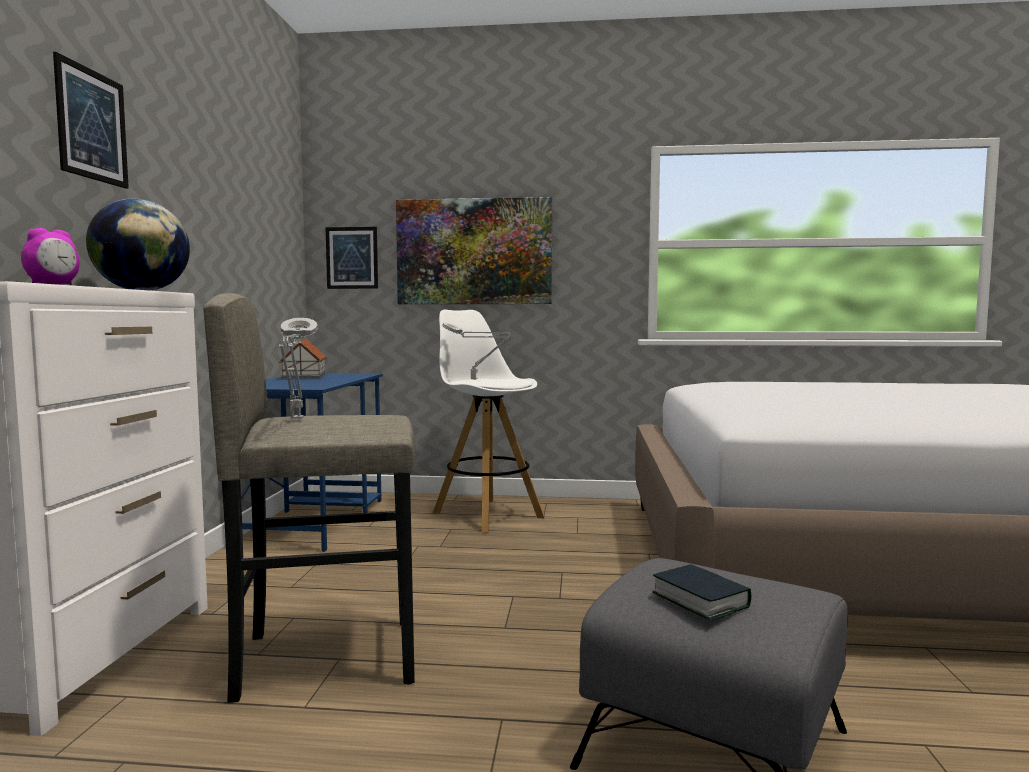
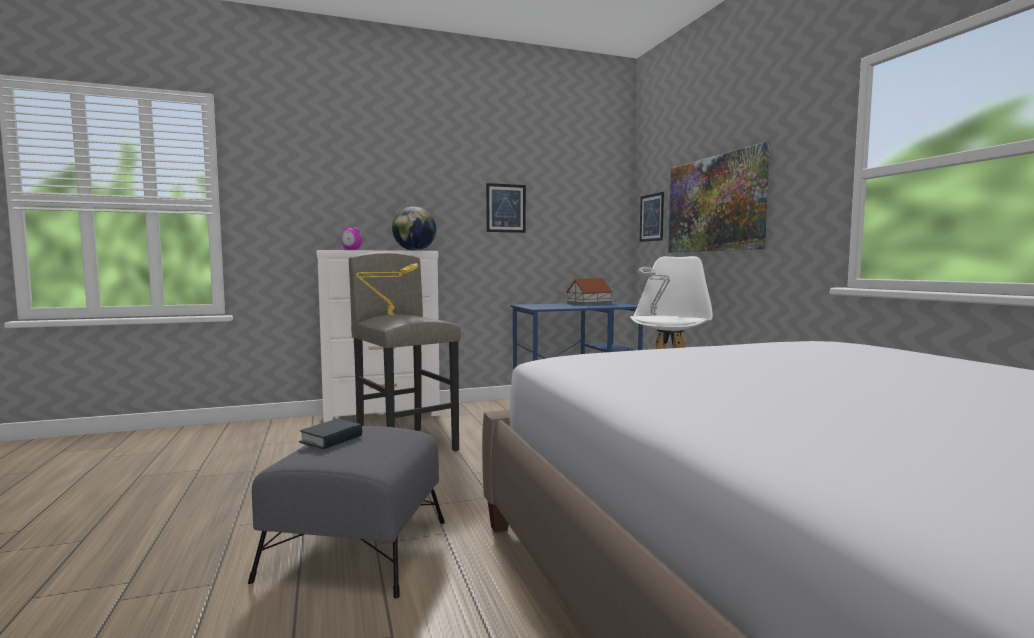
camera: 65 degrees right, 0 degrees up
picture [53,52,129,189] -> picture moved to [486,183,526,233]
grey table lamp [279,318,318,420] -> yellow table lamp [356,263,418,316]

